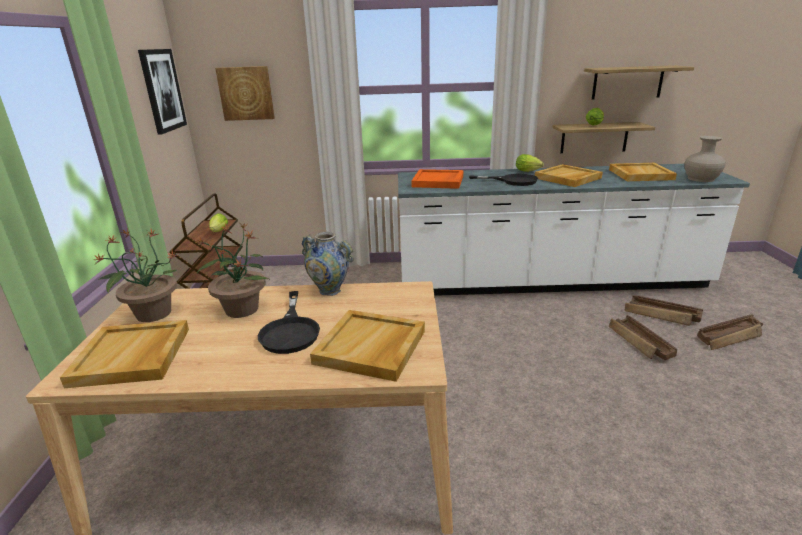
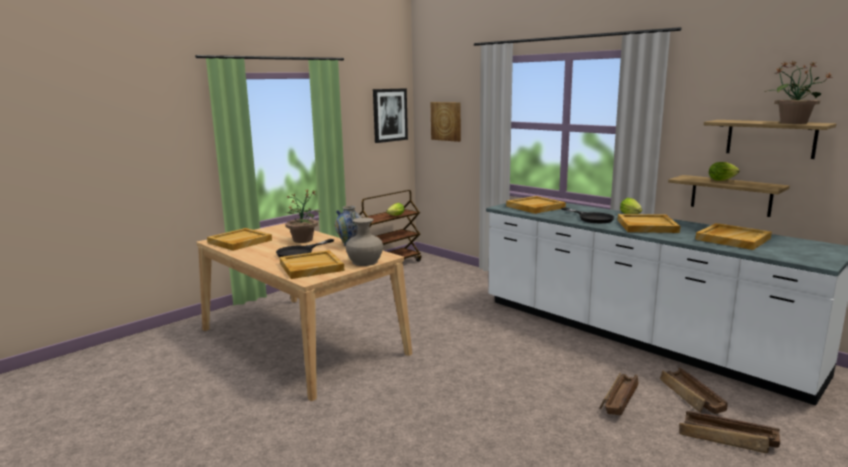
camera: 45 degrees right, 10 degrees down
potted plant [94,229,179,322] -> potted plant moved to [765,61,833,124]
orange tray [411,169,463,189] -> beige tray [506,196,566,214]
beige vase [684,136,726,182] -> beige vase moved to [346,218,383,266]

